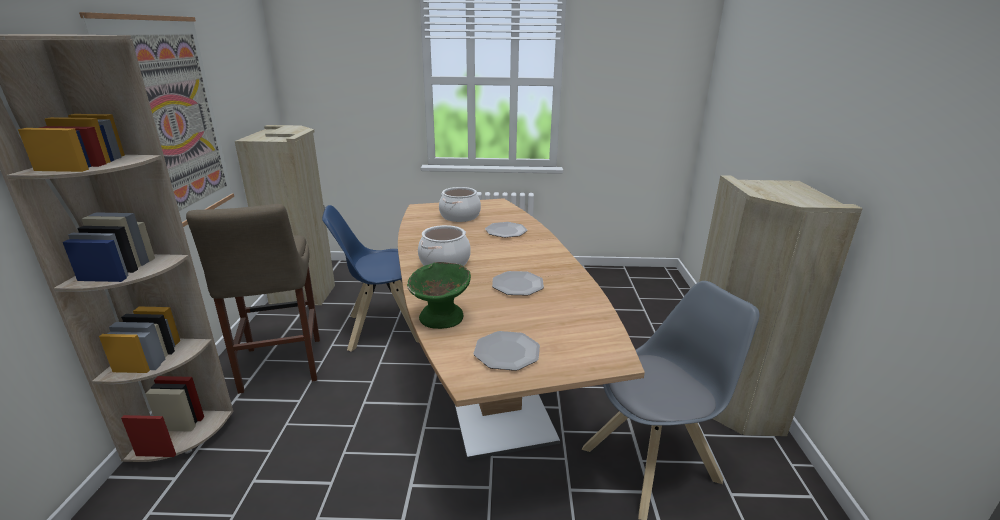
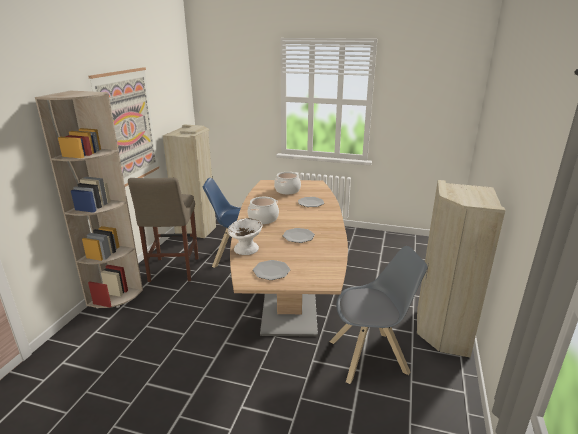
camera: 15 degrees right, 0 degrees up
green bowl [407,262,471,329] -> white bowl [227,218,263,255]

